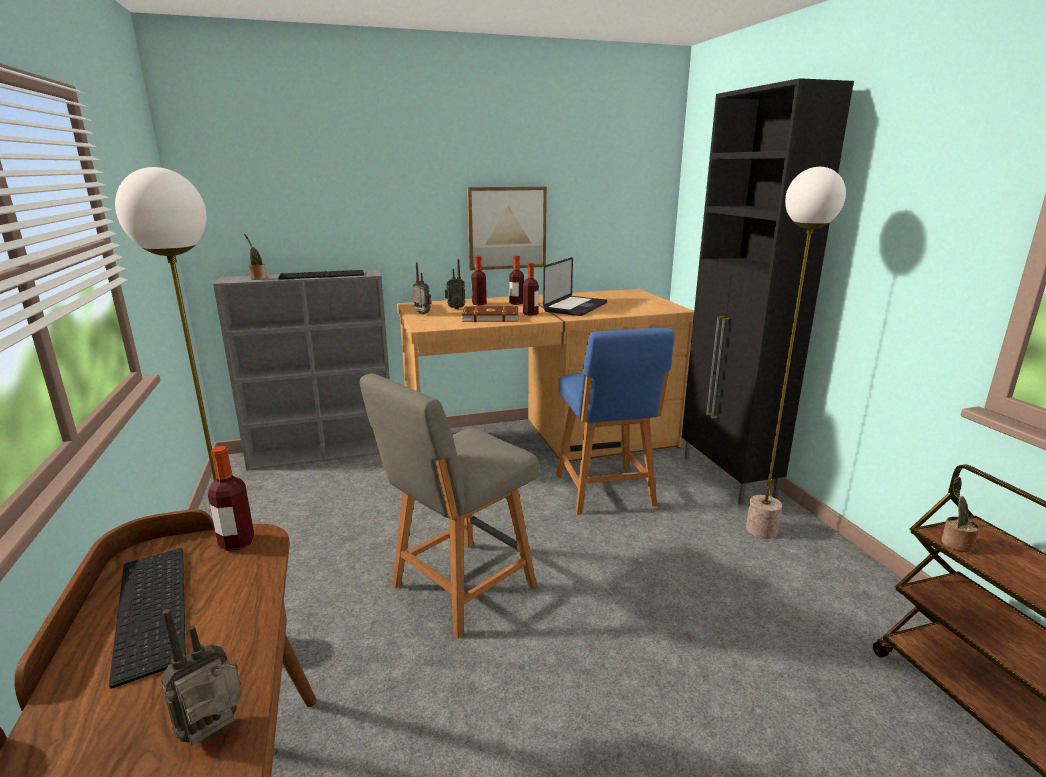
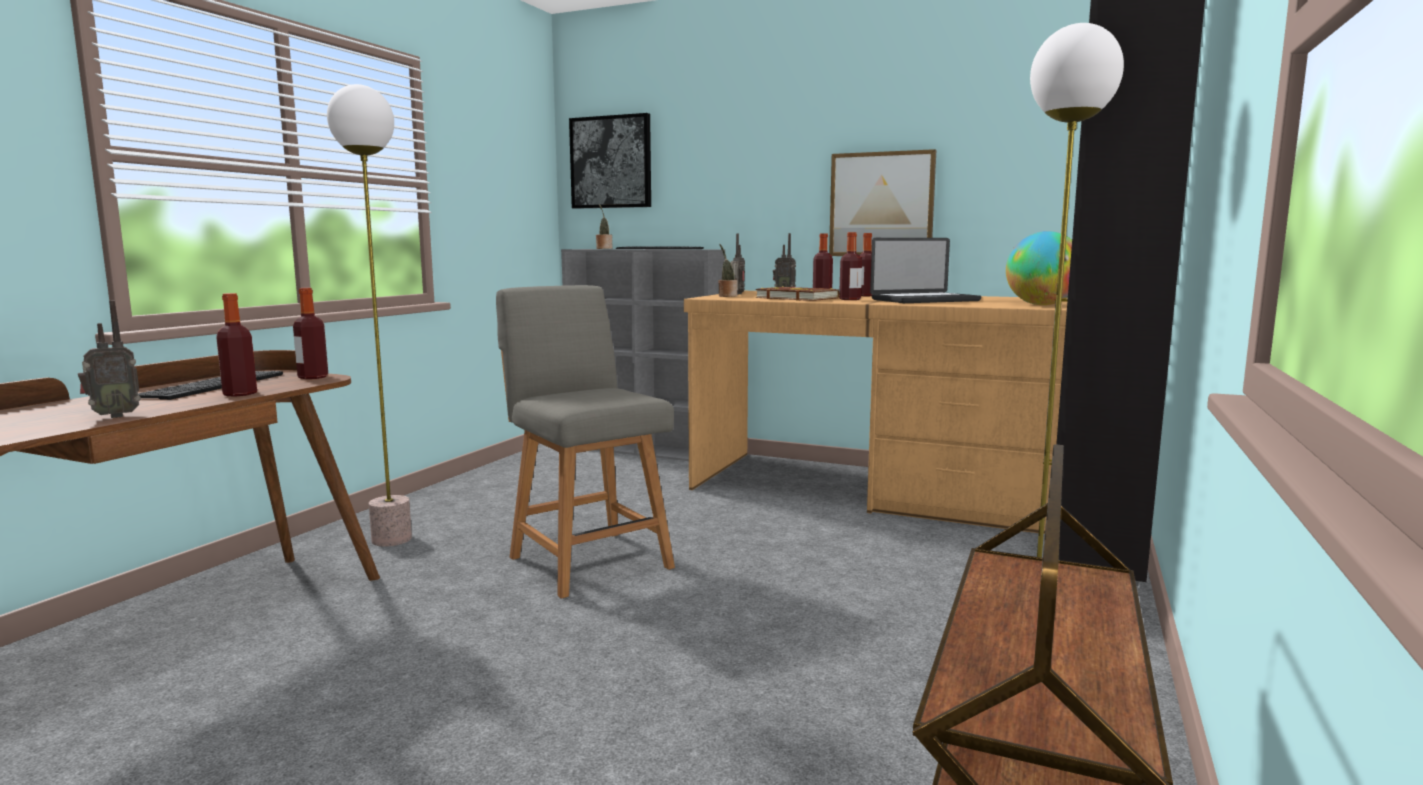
camera: 40 degrees right, 10 degrees down
radio [160,609,242,746] -> radio turned 150 degrees clockwise [78,301,141,418]
grey chair [360,373,539,639] -> grey chair turned 60 degrees clockwise [496,285,675,599]
blue chair [556,328,675,515] -> none
potted plant [941,477,980,552] -> potted plant moved to [718,244,737,297]
none -> bottle [216,293,257,397]
none -> picture [569,113,651,209]
none -> globe [1006,231,1072,305]

